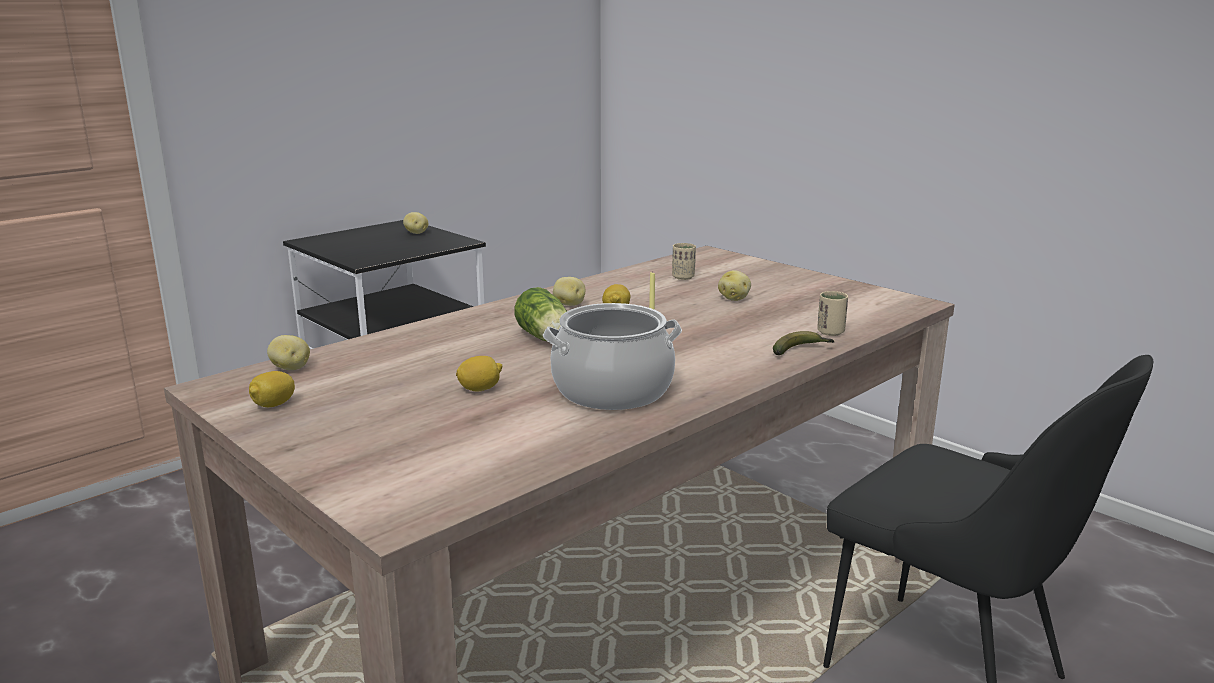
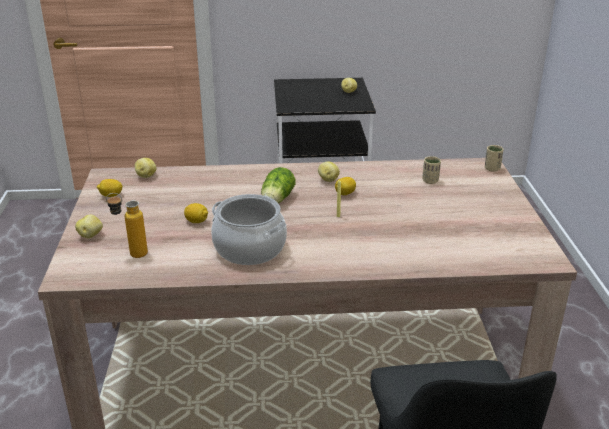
camera: 40 degrees right, 10 degrees up
potato [718,270,751,301] -> potato moved to [75,215,103,238]
banana [773,331,834,355] -> none
beige cup [817,291,848,336] -> beige cup moved to [485,145,504,172]
none -> bottle [106,193,148,258]

